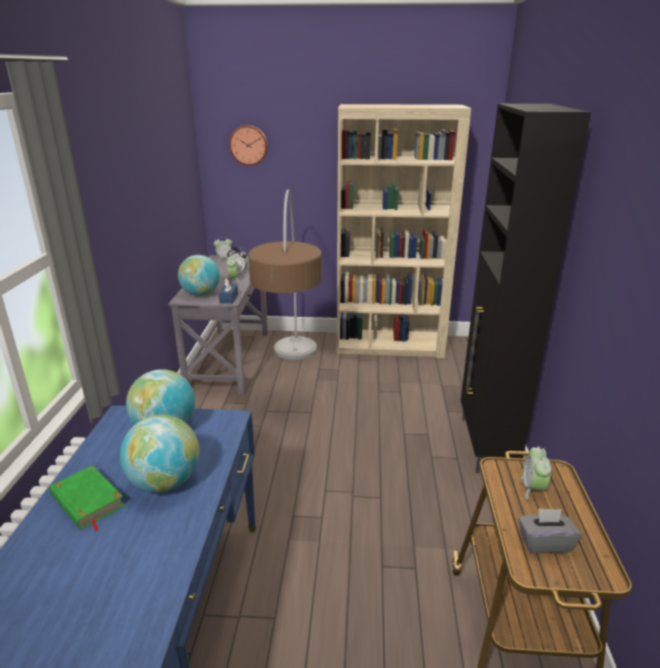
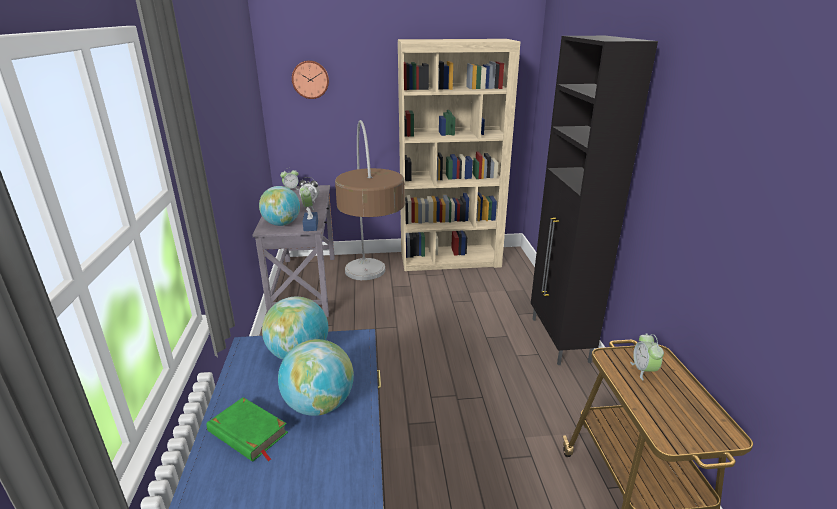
camera: 10 degrees left, 0 degrees up
grey tissue box [518,508,582,553] -> none

